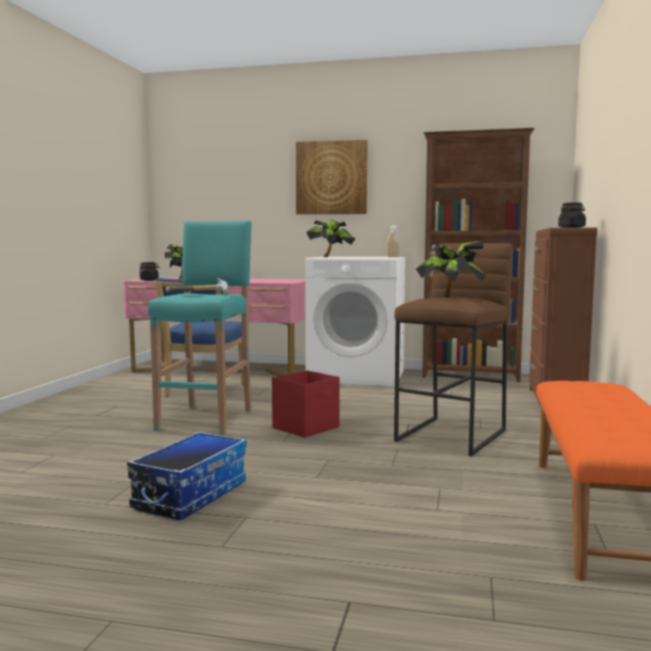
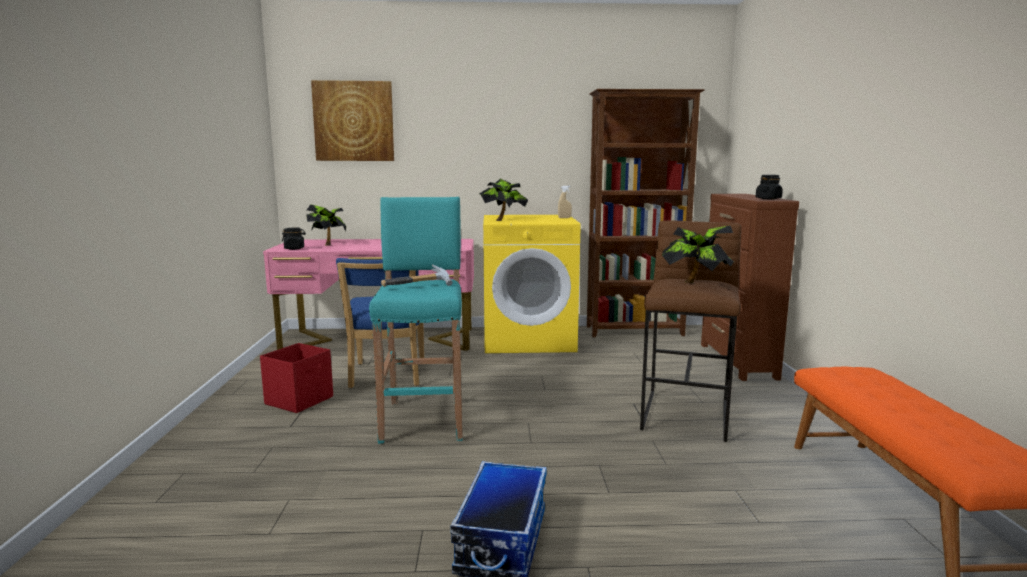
camera: 15 degrees left, 5 degrees up
red storage box [272,370,340,438] -> red storage box moved to [260,343,333,413]
picture [296,140,368,214] -> picture moved to [311,80,394,161]
white washing machine [305,257,406,387] -> yellow washing machine [483,215,581,353]

